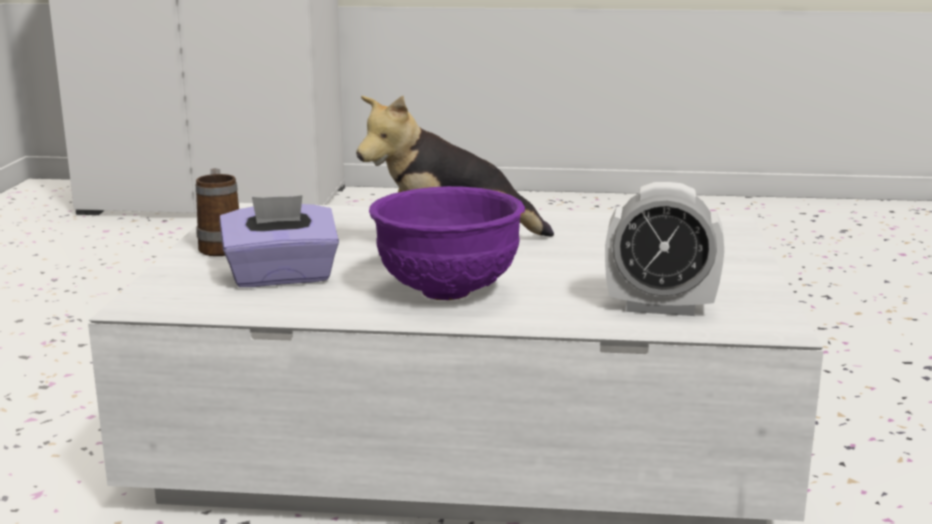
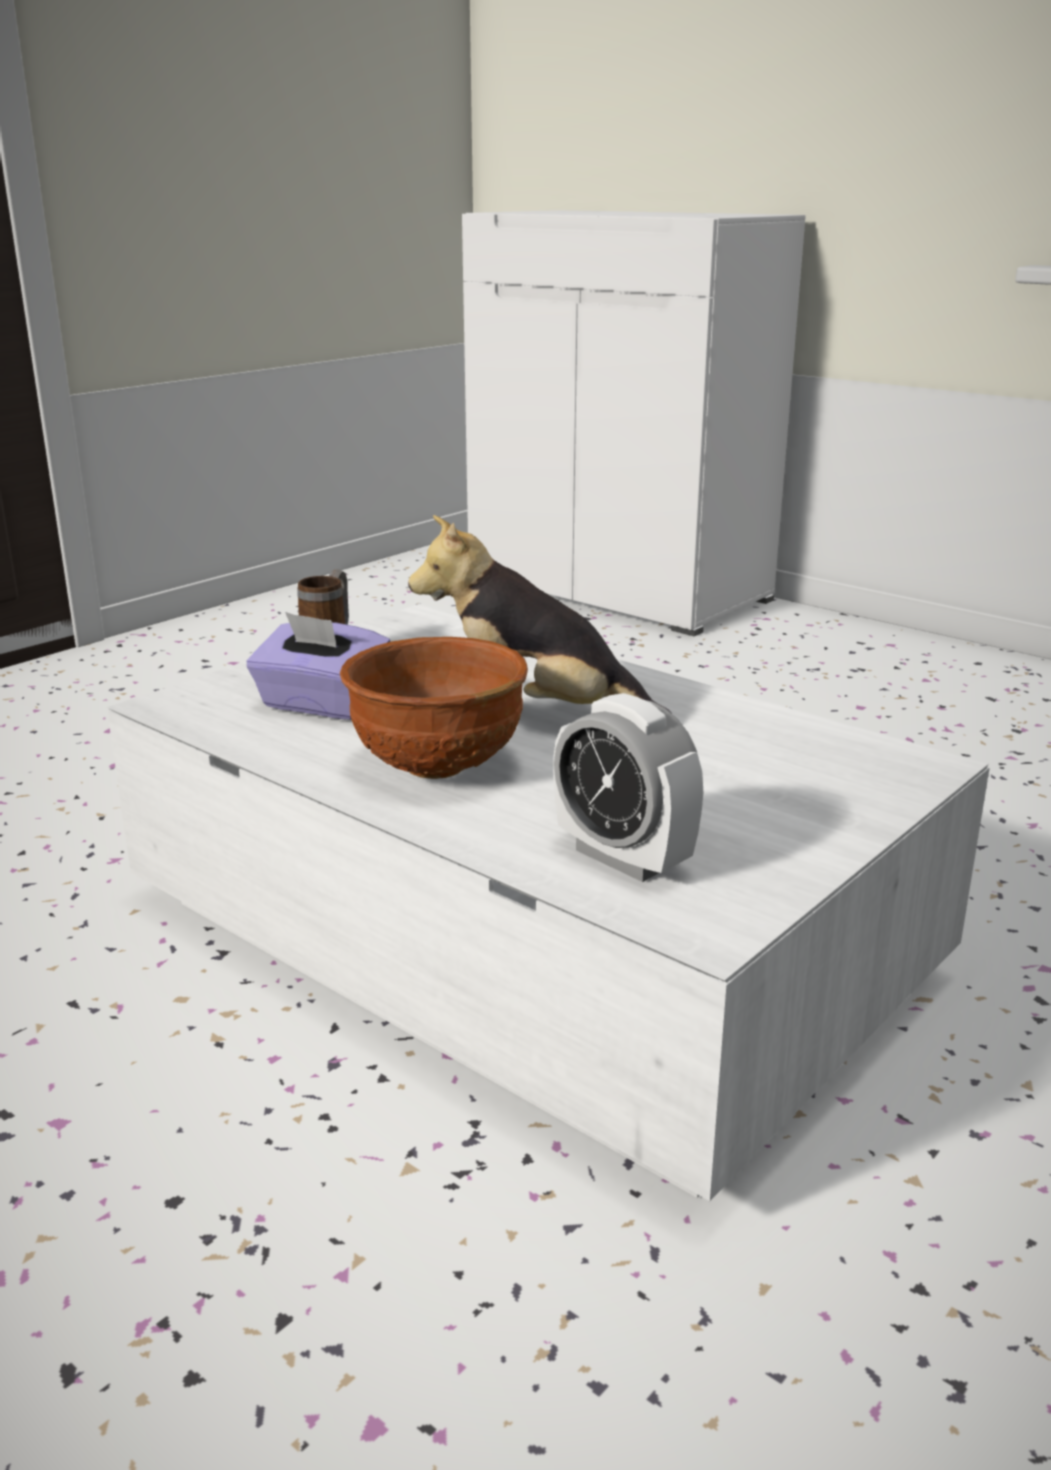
camera: 35 degrees right, 5 degrees up
purple bowl [369,186,525,300] -> brown bowl [340,637,528,779]

